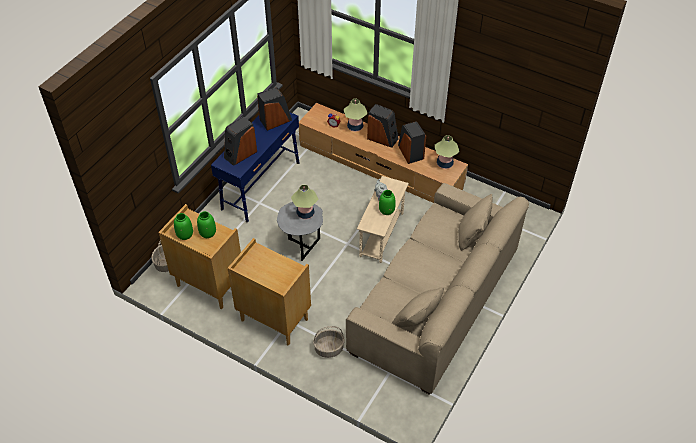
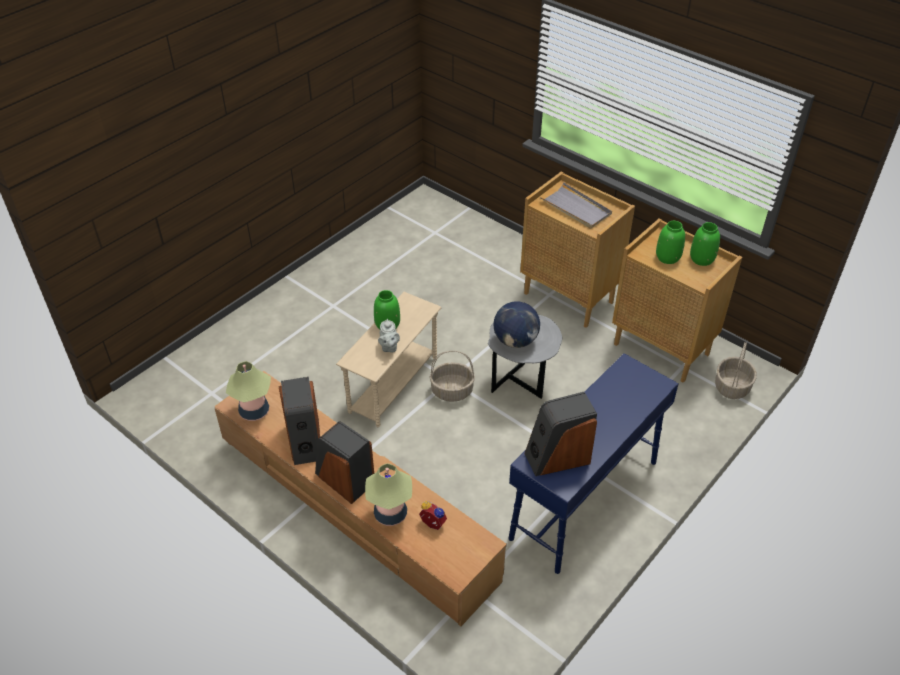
camera: 170 degrees left, 5 degrees down
speaker [224,116,257,166] -> none
table lamp [291,185,318,219] -> globe [493,301,540,348]
basket [313,326,345,358] -> basket moved to [429,351,475,402]
beige sofa [346,183,529,395] -> none
none -> grey tray [540,182,612,229]

